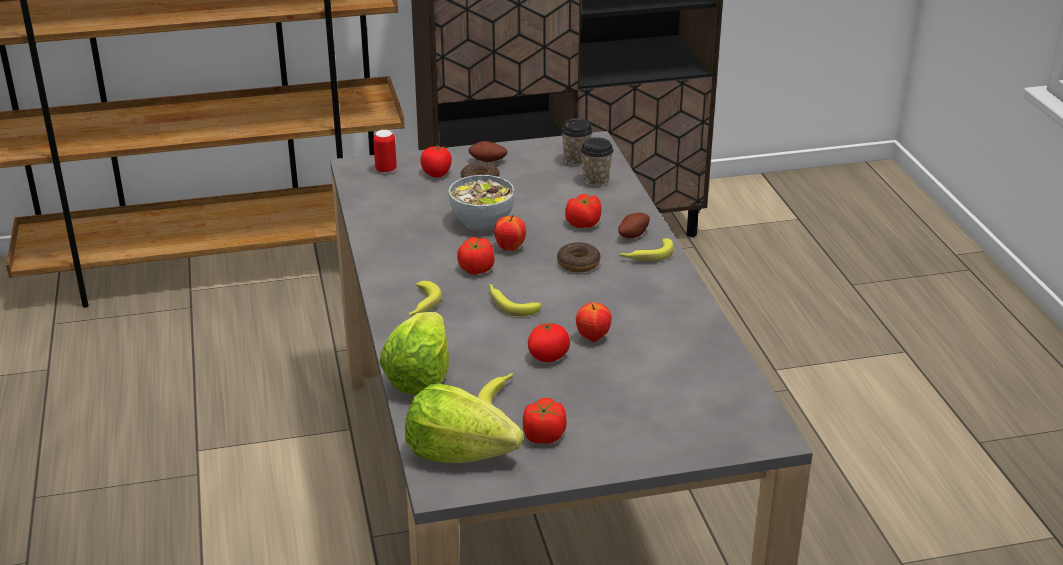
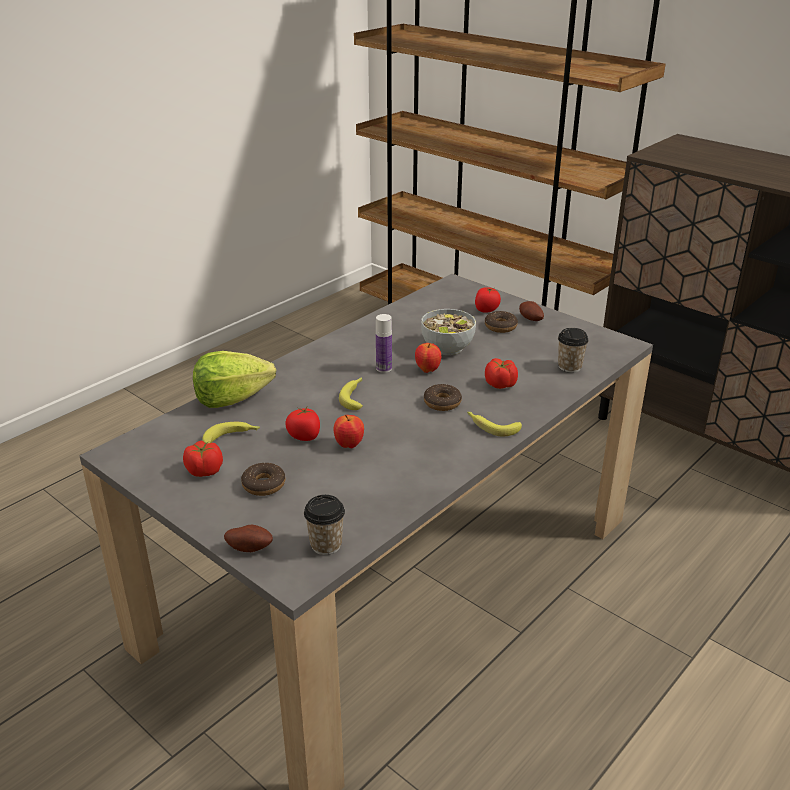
camera: 55 degrees right, 0 degrees up
can [373,130,397,174] -> none
lettuce [405,384,523,463] -> none
banana [409,281,442,317] -> none
tomato [457,237,494,275] -> bottle [376,314,392,373]
cup [561,118,593,166] -> cup moved to [304,495,345,555]
potato [618,213,650,239] -> potato moved to [224,524,273,552]
none -> donut [241,463,285,496]

